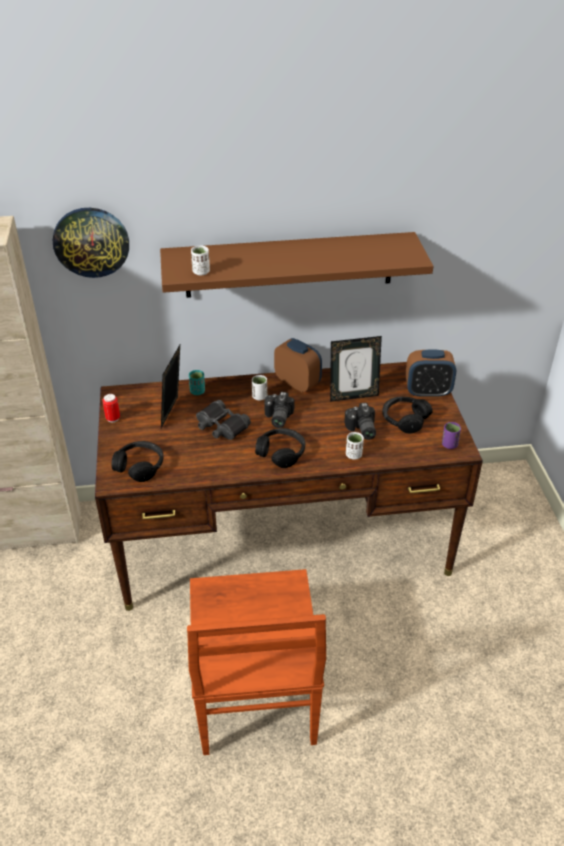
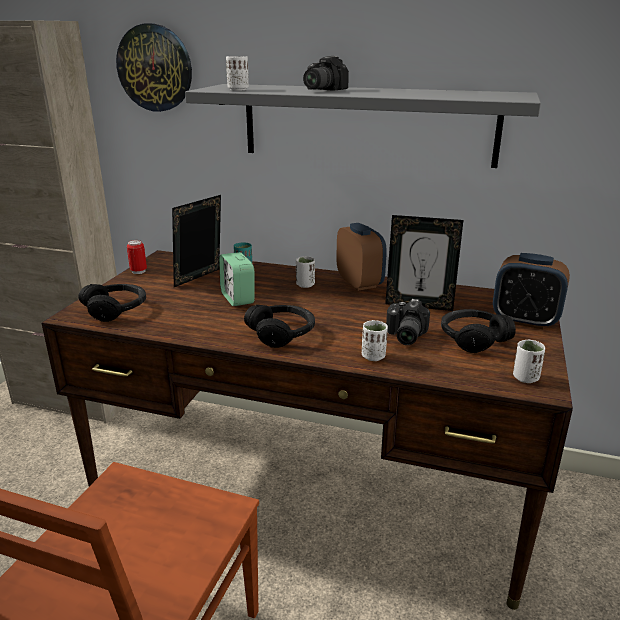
camera: 25 degrees right, 15 degrees down
brown shelf [160,232,433,298] -> grey shelf [185,84,541,168]
black binoculars [196,400,251,440] -> alarm clock [219,252,255,306]
camera [264,392,295,428] -> camera moved to [303,56,349,91]
purple cup [442,422,461,449] -> white cup [513,340,545,383]

